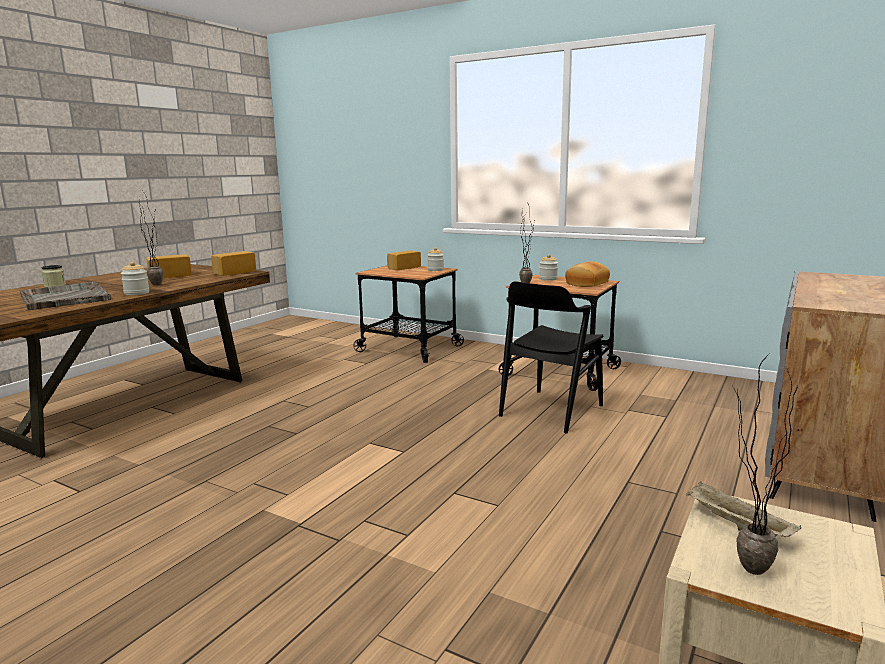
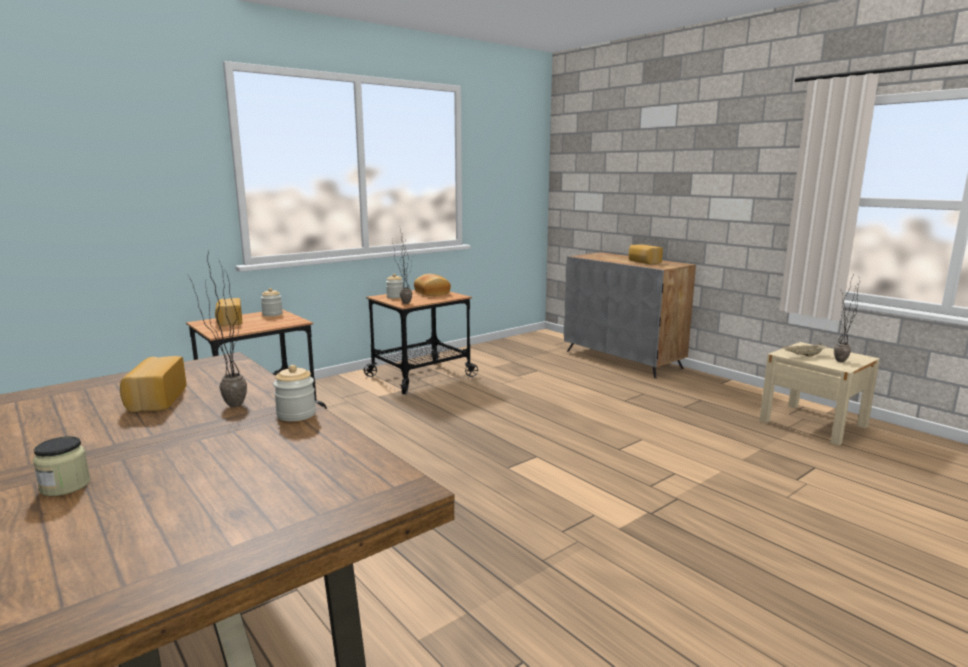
camera: 70 degrees left, 0 degrees up
grey tray [20,281,111,310] -> none
bread [211,251,256,276] -> bread moved to [629,244,663,264]
black chair [499,281,603,433] -> none

